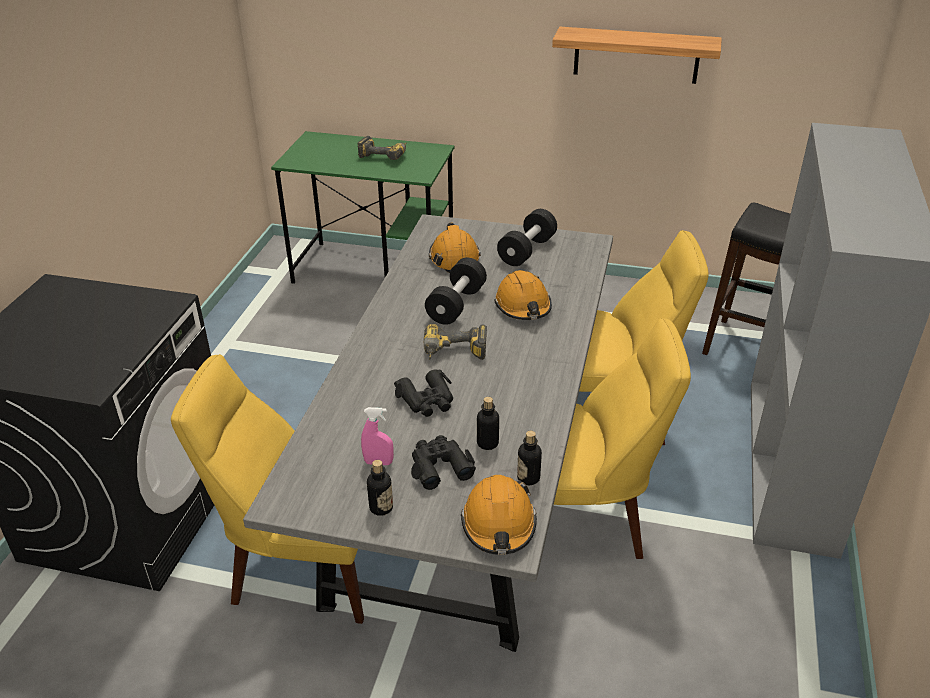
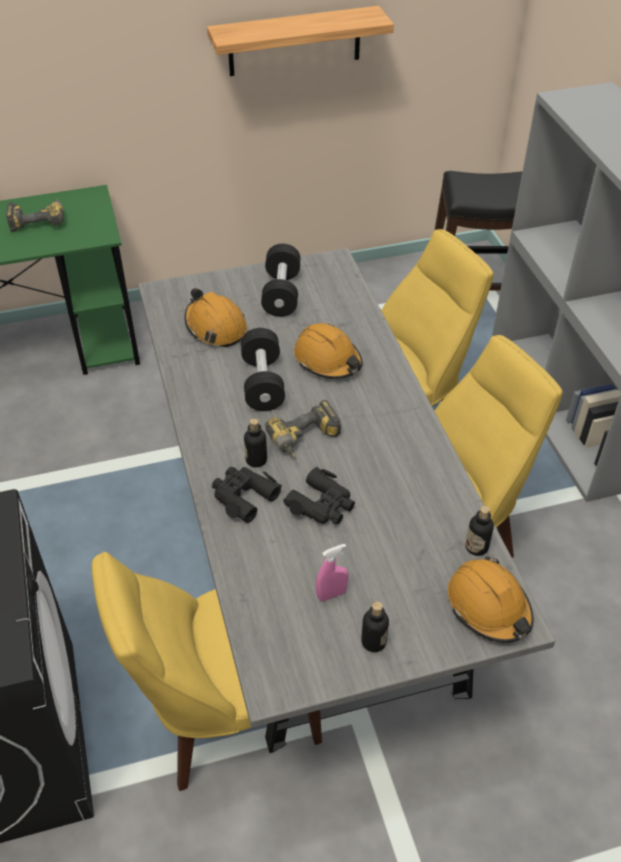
camera: 30 degrees left, 10 degrees up
black binoculars [411,435,476,490] -> black binoculars moved to [212,467,282,523]
bottle [477,397,499,450] -> bottle moved to [244,418,267,468]

